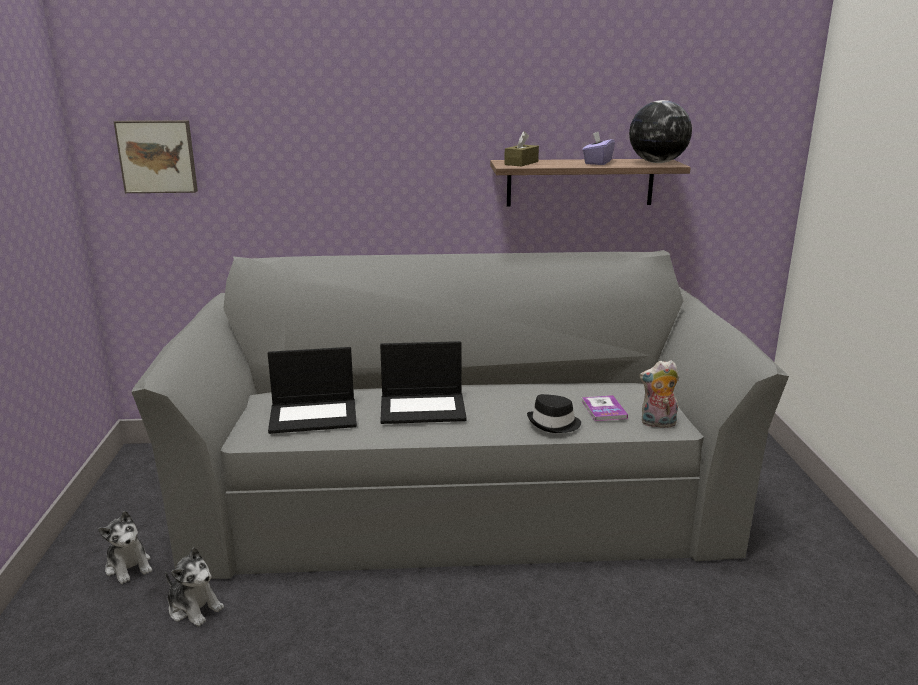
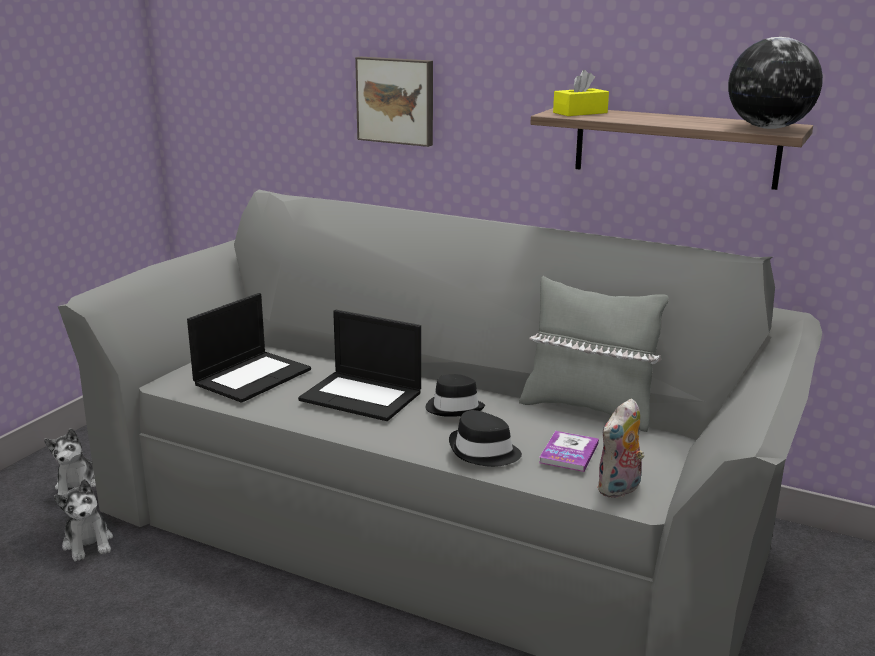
camera: 30 degrees right, 0 degrees up
picture [114,120,198,193] -> picture moved to [355,57,433,147]
laptop [268,347,357,434] -> laptop turned 75 degrees counterclockwise [187,293,311,403]
brown tissue box [504,131,539,166] -> yellow tissue box [553,70,609,116]
purple tissue box [583,132,615,165] -> none
plush toy [639,360,679,428] -> plush toy turned 75 degrees counterclockwise [597,398,644,499]
none -> black hat [426,374,485,417]
none -> grey pillow [519,276,669,432]

